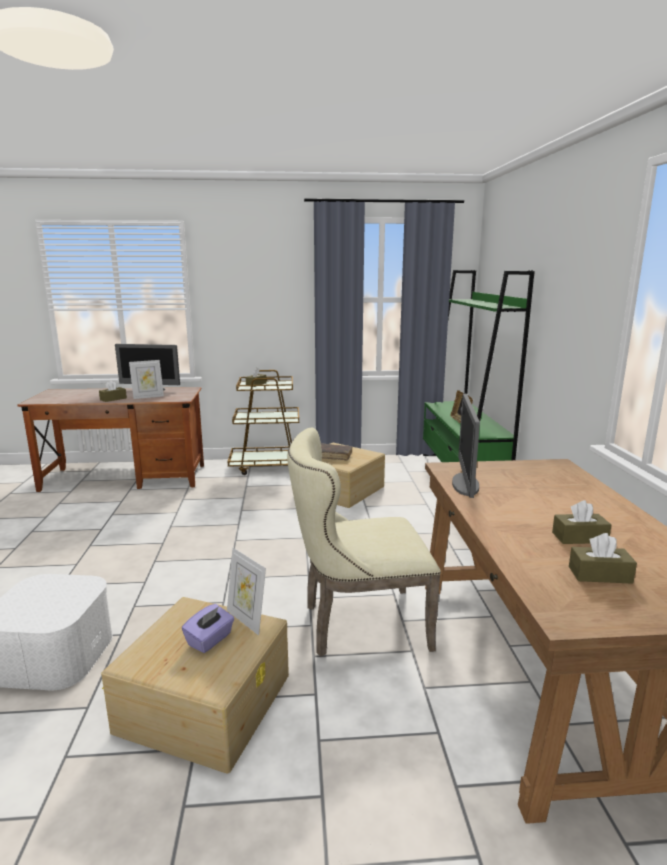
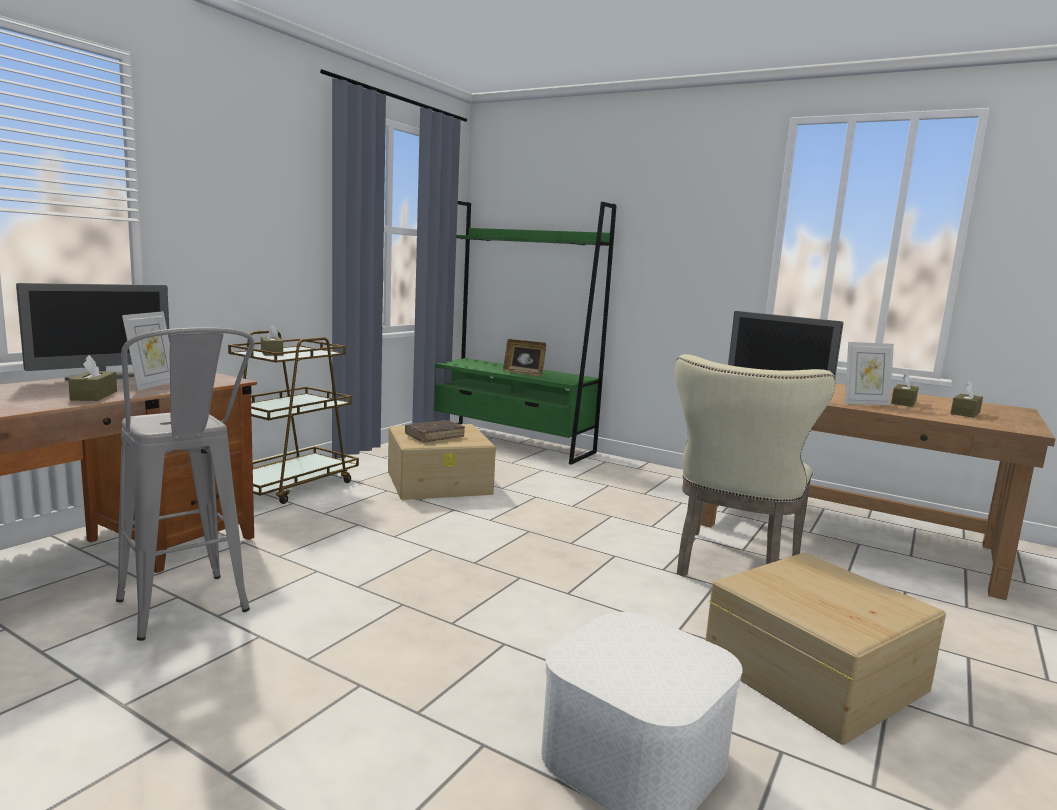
camera: 55 degrees left, 5 degrees down
purple tissue box [182,604,234,653] -> none
picture frame [227,548,266,635] -> picture frame moved to [845,342,894,405]
none -> grey stool [116,327,255,641]

